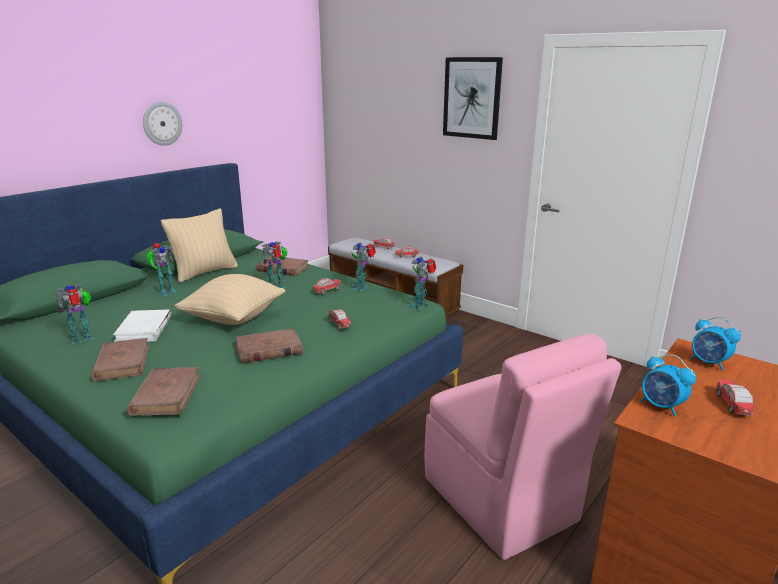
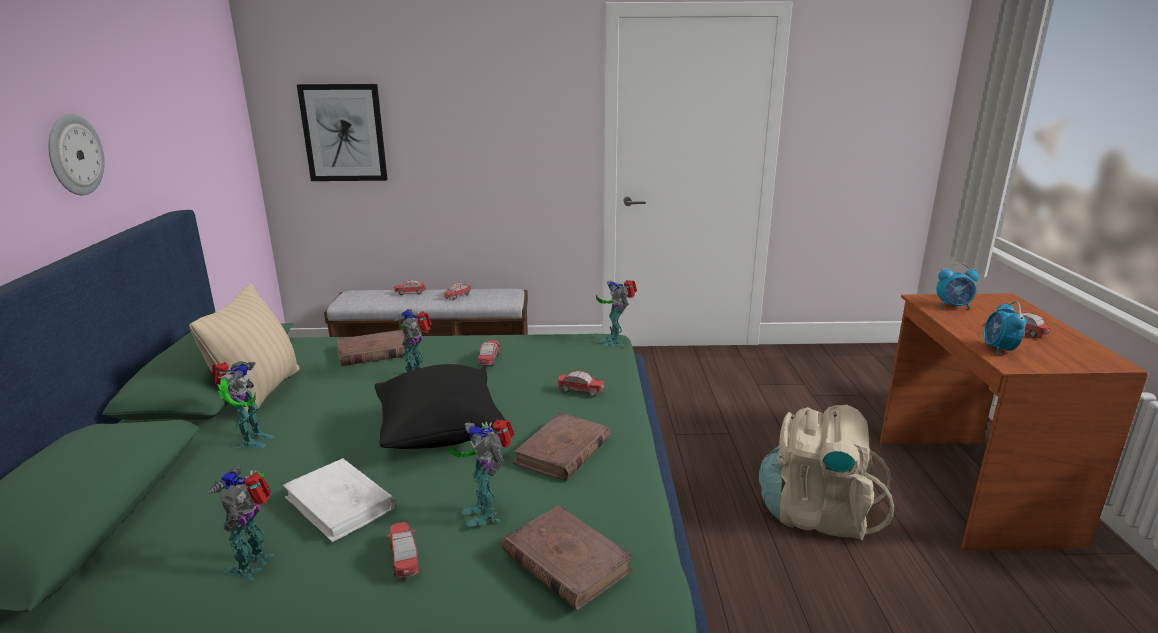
camera: 40 degrees left, 0 degrees up
brown book [91,338,150,381] -> toy car [387,522,420,578]
beige pillow [174,274,285,325] -> black pillow [375,364,506,449]
toy robot [350,242,376,292] -> toy robot moved to [449,419,515,527]
pink chair [425,334,622,560] -> beige backpack [759,405,894,540]
picture [443,57,503,140] -> picture moved to [297,84,388,181]
alarm clock [641,354,696,416] -> alarm clock turned 90 degrees clockwise [984,302,1026,355]

